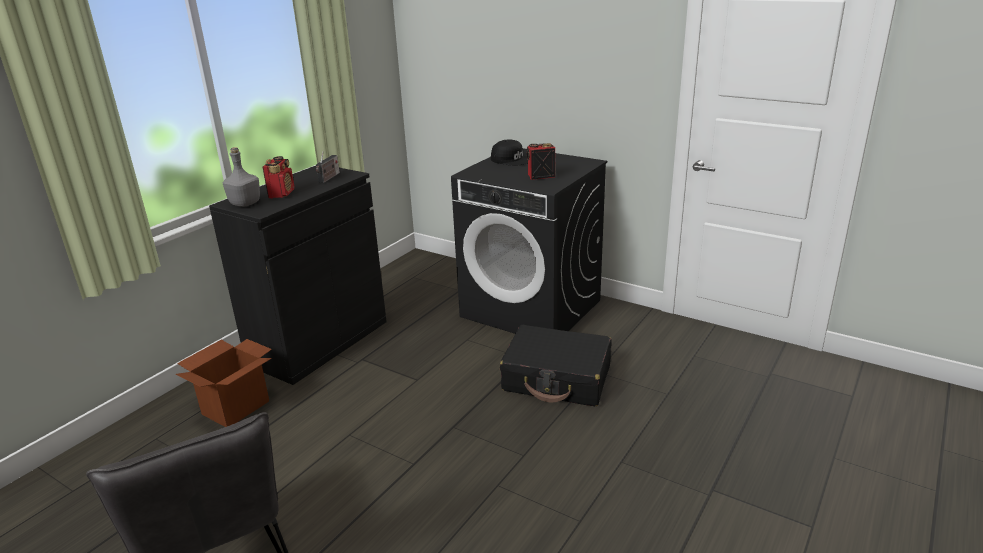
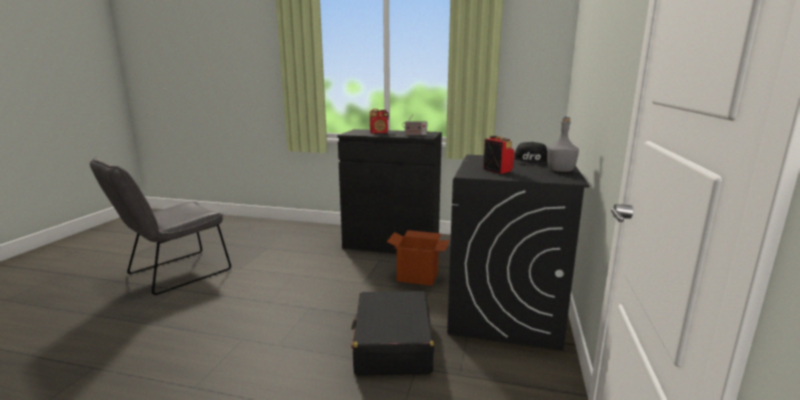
camera: 70 degrees right, 10 degrees down
cardboard box [176,339,272,427] -> cardboard box moved to [387,230,450,286]
grey bottle [223,147,260,207] -> grey bottle moved to [547,117,579,172]

